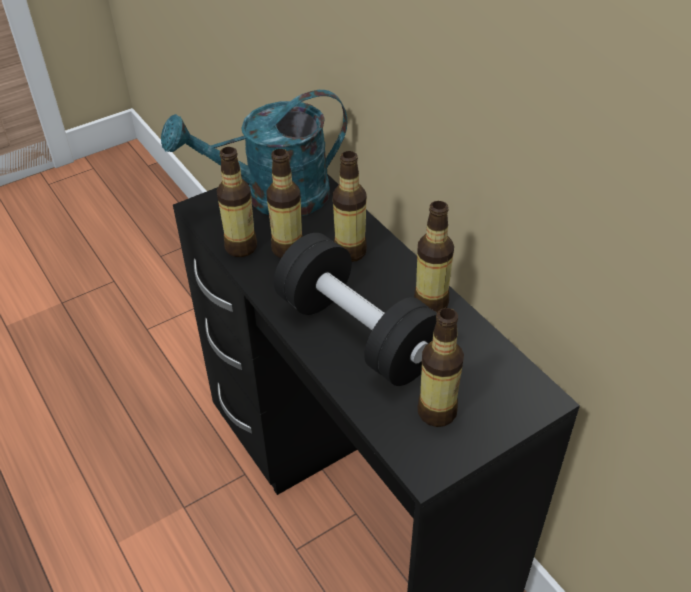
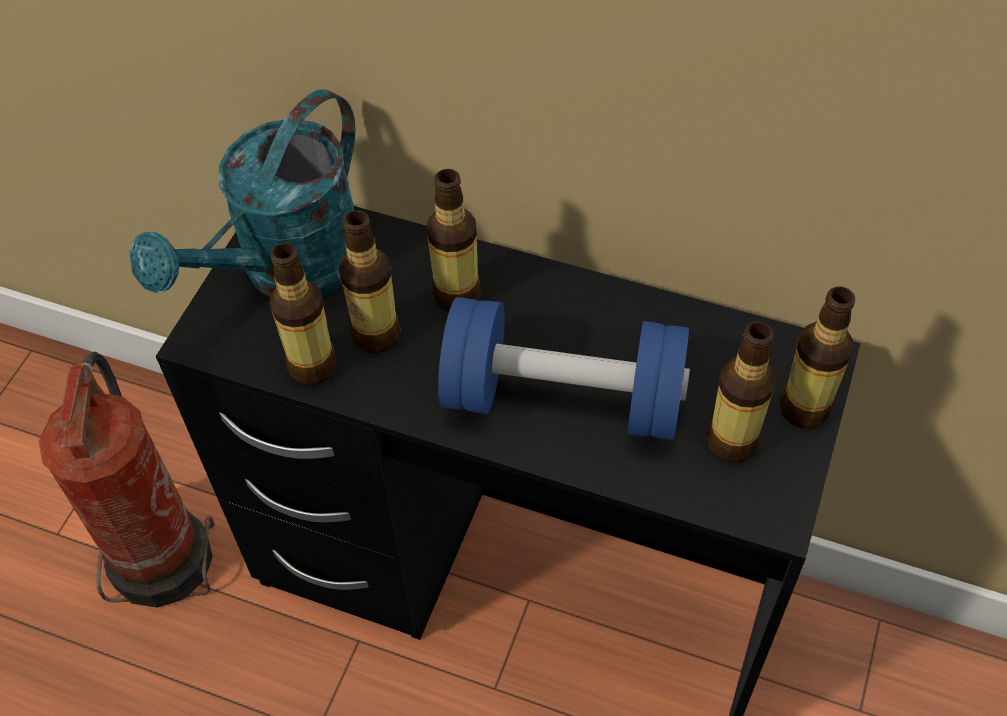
camera: 35 degrees left, 10 degrees up
black dumbbell [274,233,437,386] -> blue dumbbell [438,297,690,440]
bottle [414,201,454,312] -> bottle moved to [779,286,855,429]
none -> fire extinguisher [39,352,215,608]

